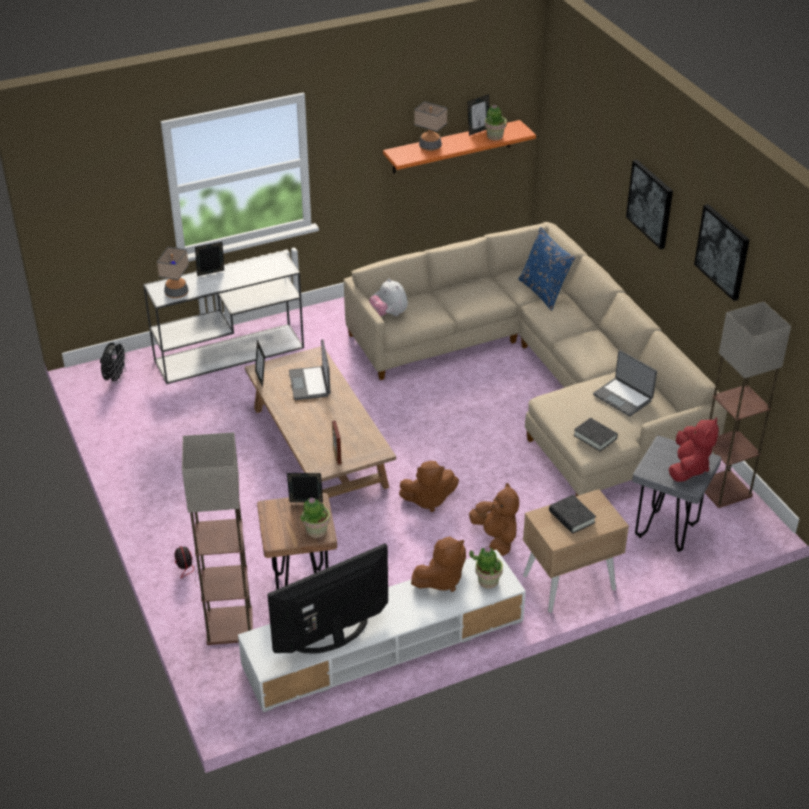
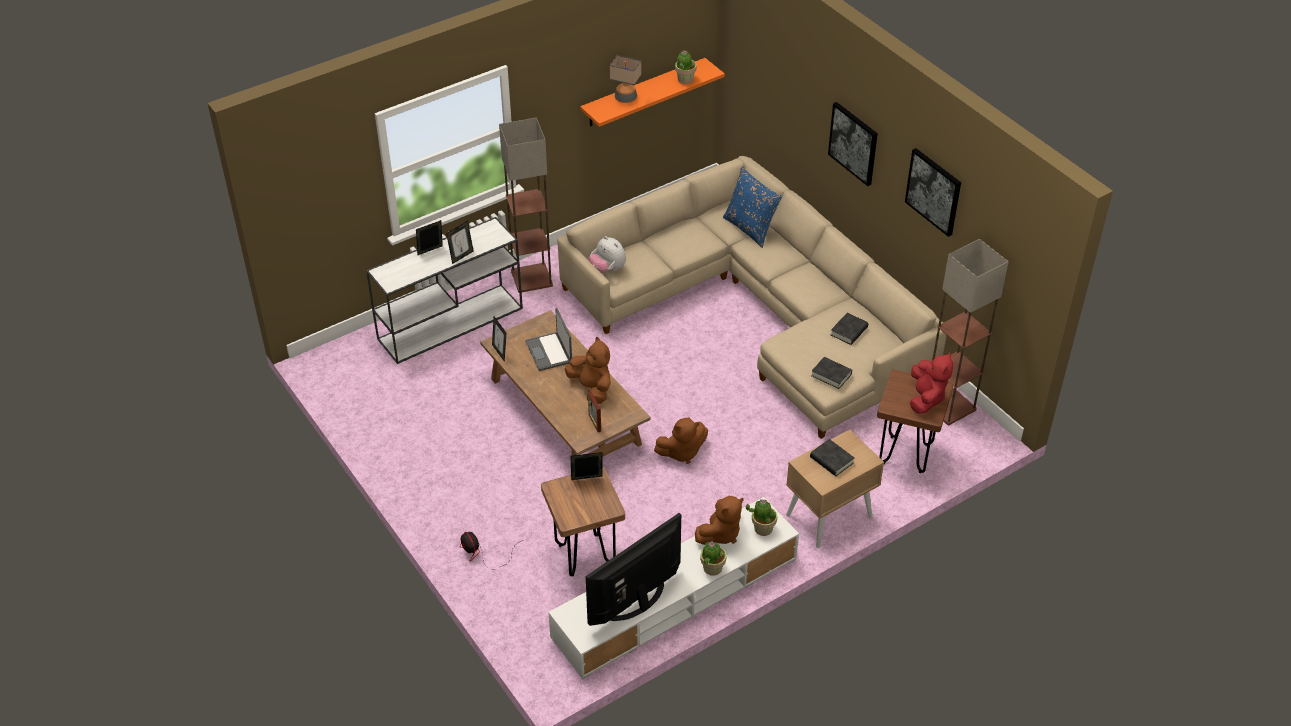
camera: 10 degrees left, 5 degrees up
black fan [100,341,128,384] -> none
table lamp [157,247,189,298] -> none
floor lamp [182,432,253,645] -> floor lamp moved to [499,118,553,293]
potted plant [300,497,330,538] -> potted plant moved to [700,541,727,576]
picture frame [467,94,489,136] -> picture frame moved to [446,221,473,264]
brown plush toy [469,483,519,556] -> brown plush toy moved to [565,337,610,404]
laptop [593,350,657,416] -> black book [831,313,868,345]
grey stool [632,436,721,552] -> brown stool [877,370,953,473]

